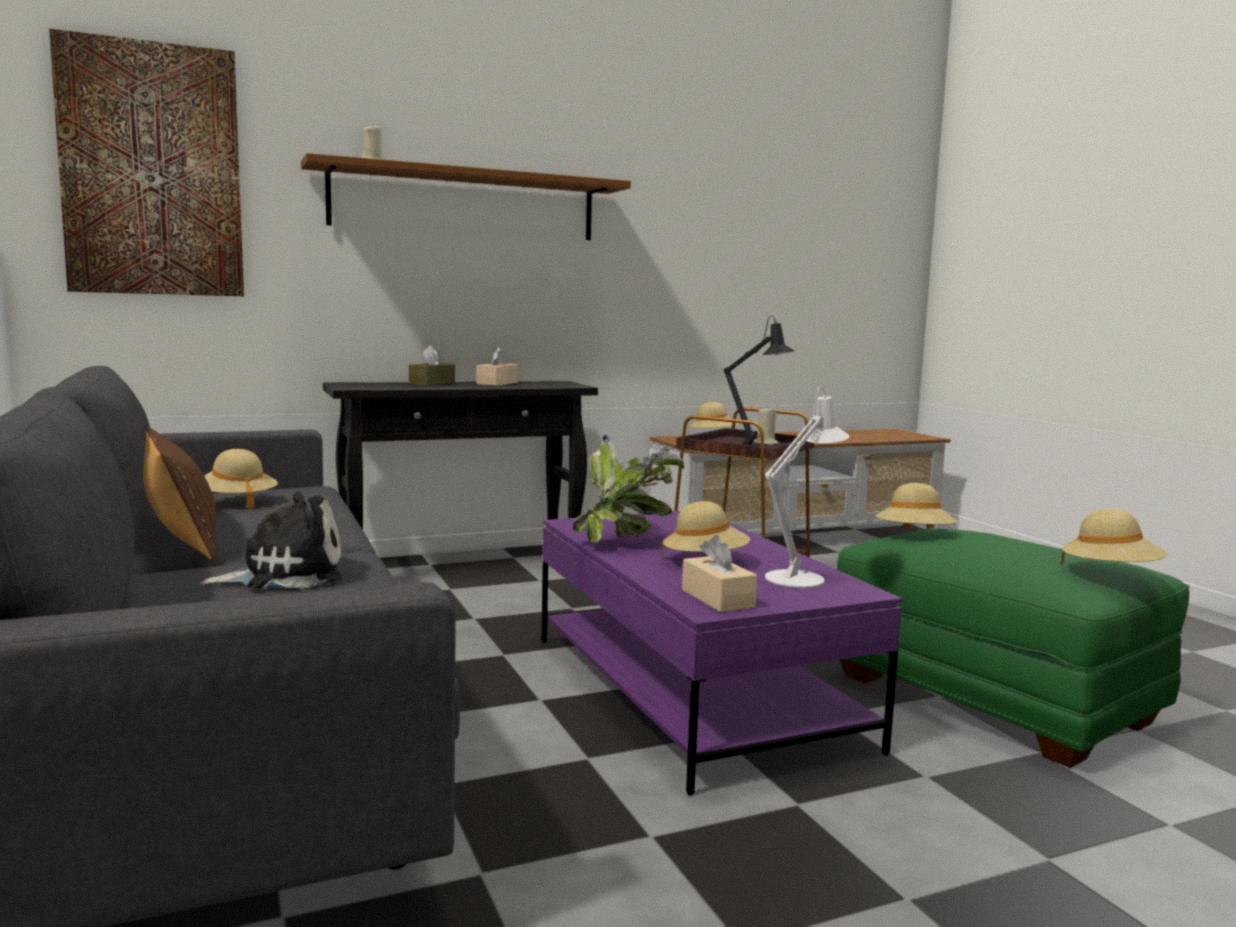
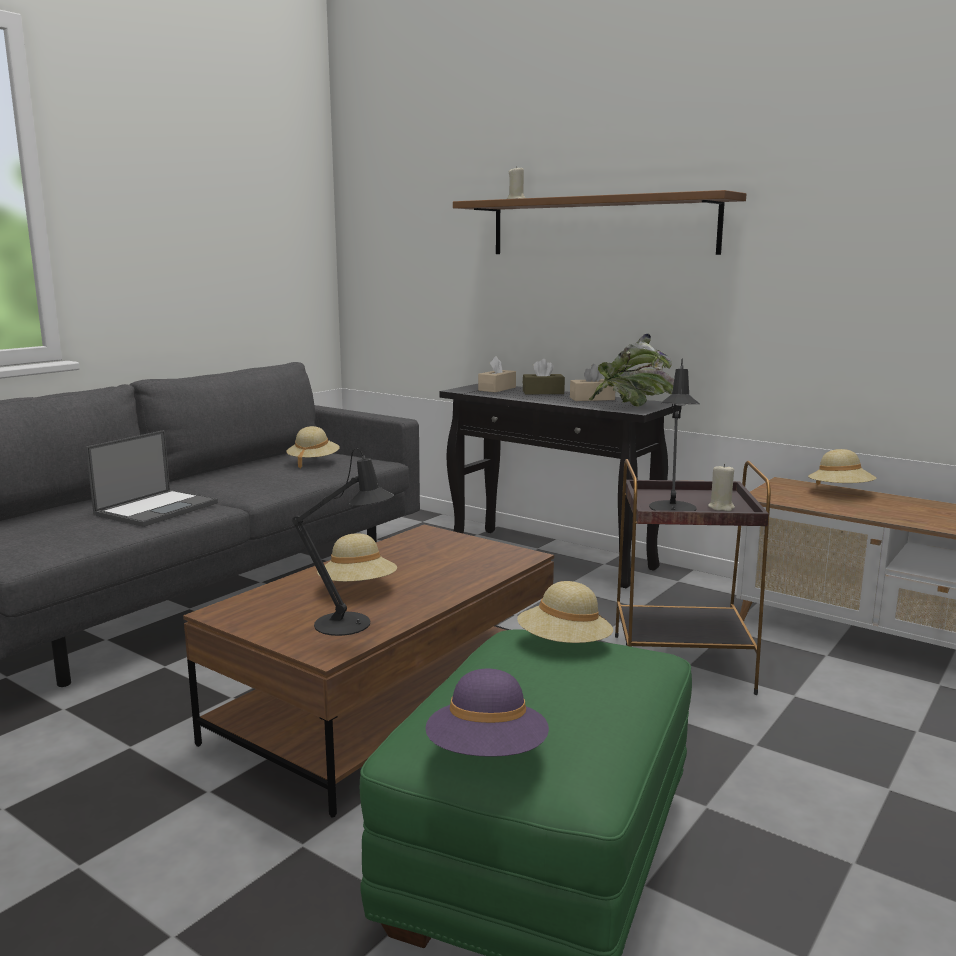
camera: 60 degrees right, 5 degrees up
picture [49,29,244,296] -> none
brown pillow [143,425,217,560] -> none
plush toy [200,492,342,589] -> laptop [86,430,218,527]
purple coffee table [542,511,903,795] -> brown coffee table [183,525,554,818]
potted plant [573,435,684,543] -> potted plant moved to [589,334,674,406]
beige tissue box [682,535,757,612] -> beige tissue box moved to [478,356,516,392]
white table lamp [765,386,849,588] -> black table lamp [292,448,394,636]
beige hat [1061,509,1168,565] -> purple hat [425,669,549,757]

